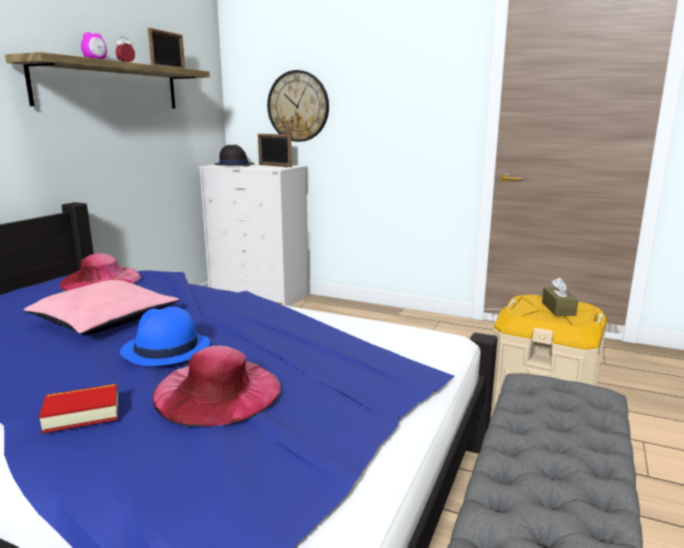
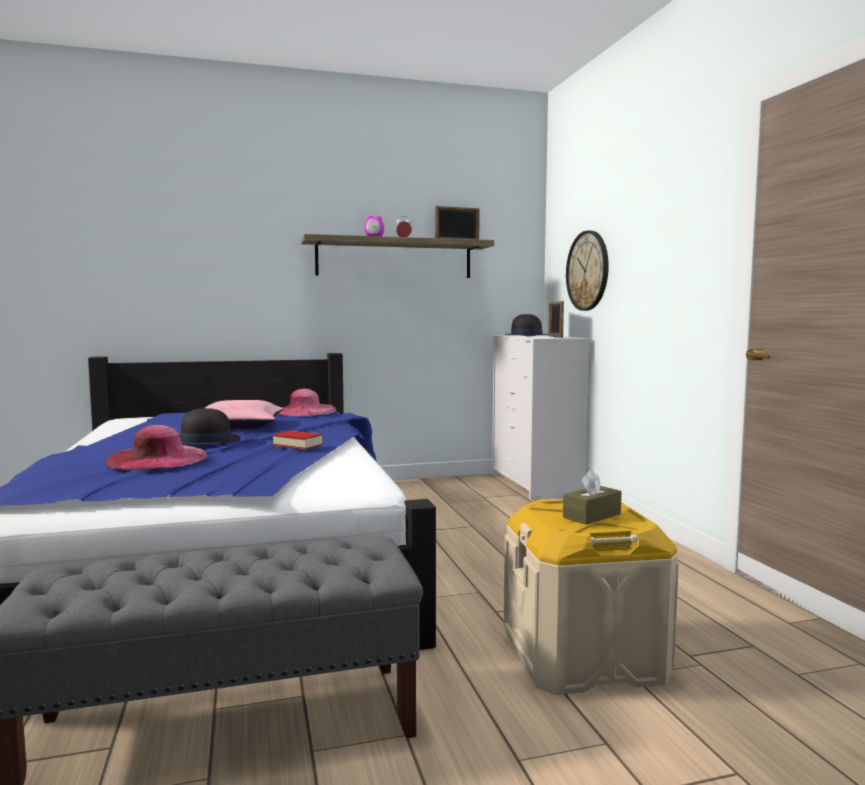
camera: 50 degrees right, 10 degrees down
book [39,384,119,433] -> book moved to [272,431,323,450]
blue hat [120,307,210,366] -> black hat [180,408,241,445]

